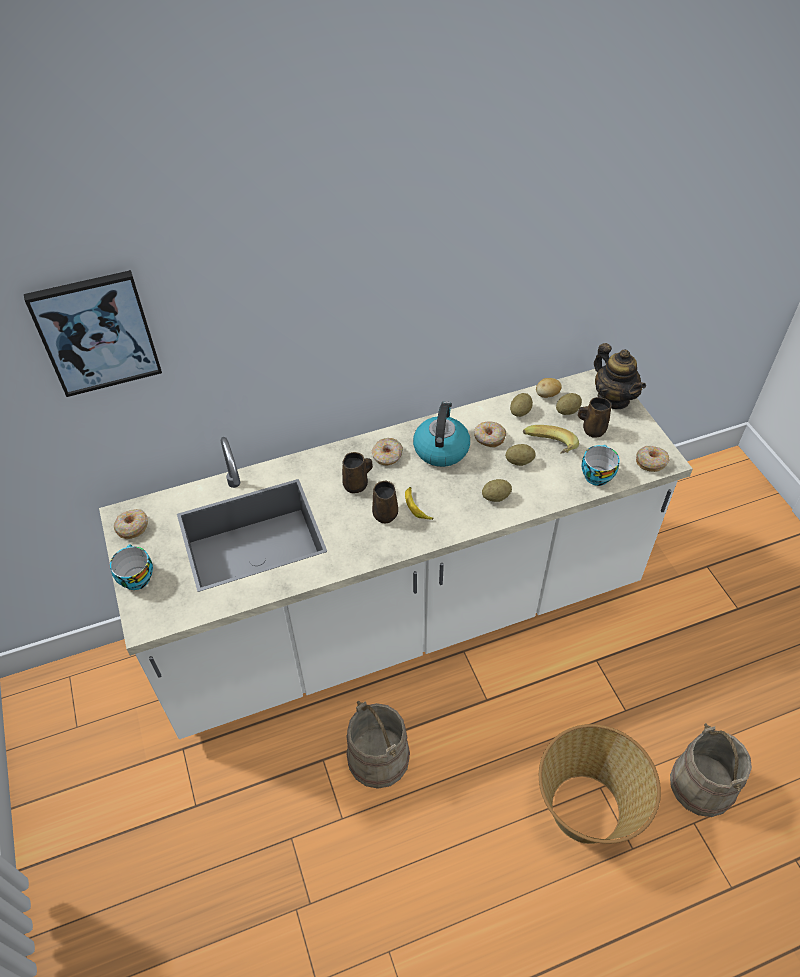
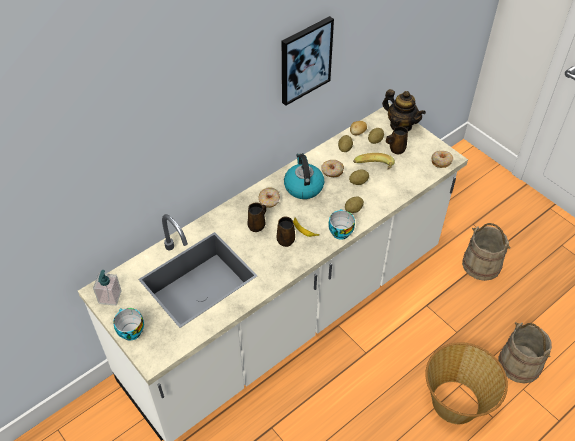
camera: 20 degrees left, 0 degrees up
picture [24,270,162,397] -> picture moved to [282,16,334,106]
donut [114,509,148,539] -> soap dispenser [93,270,122,306]
beige bucket [346,701,410,789] -> beige bucket moved to [462,223,511,281]
cup [581,445,619,486] -> cup moved to [328,209,355,240]

